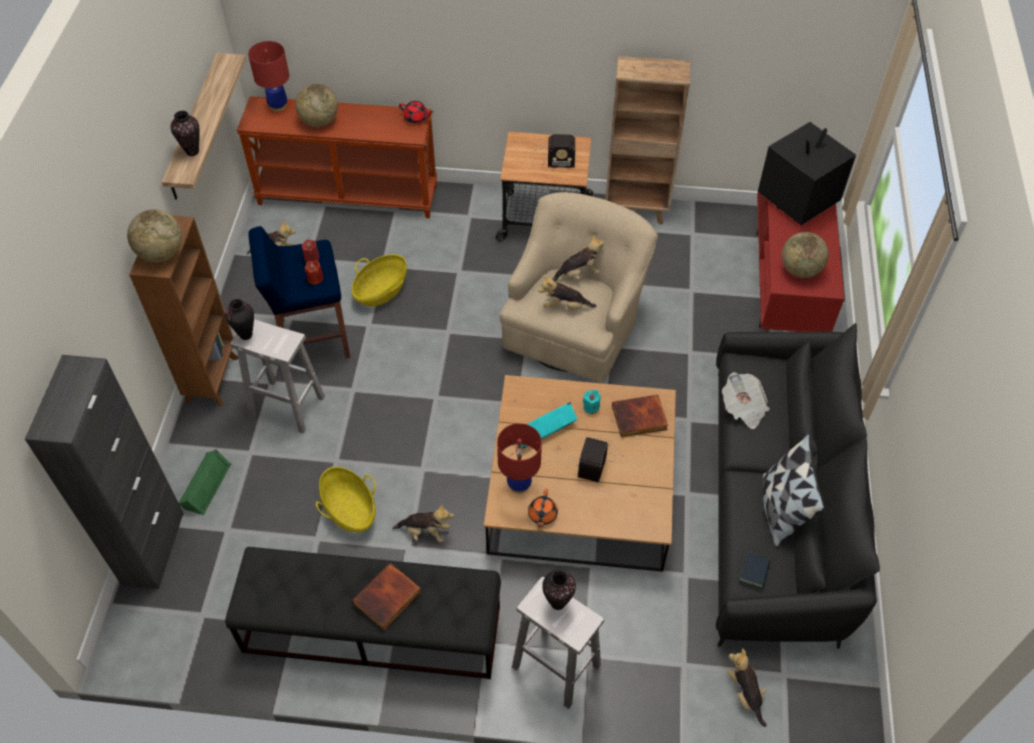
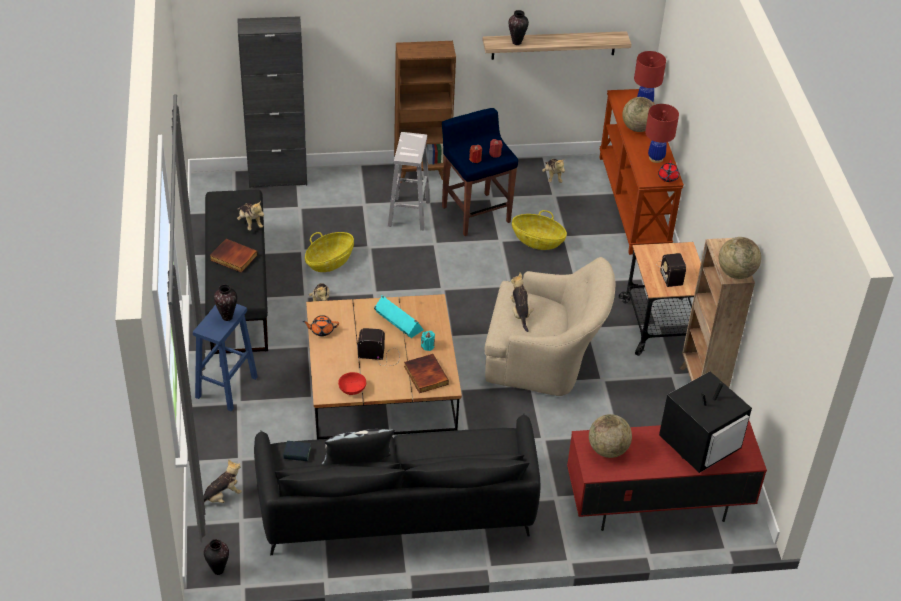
camera: 75 degrees right, 10 degrees down
globe [127,210,182,262] -> globe moved to [719,237,761,279]
green speaker [178,449,231,515] -> none
vase [225,299,254,340] -> vase moved to [204,539,229,575]
red table lamp [497,423,542,494] -> red table lamp moved to [645,104,679,163]
white stool [512,577,604,709] -> blue stool [193,304,258,411]
plush toy [552,235,604,281] -> plush toy moved to [237,200,264,231]
newspaper [722,372,770,429] -> none
television [758,122,856,225] -> television turned 105 degrees clockwise [659,371,752,473]
none -> red bowl [338,372,366,395]

